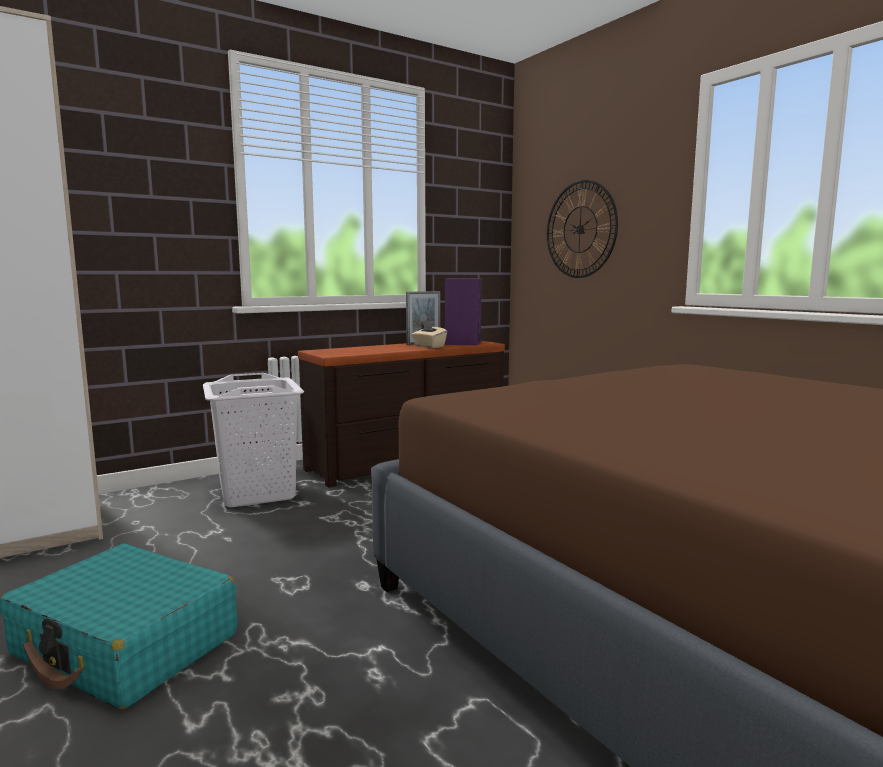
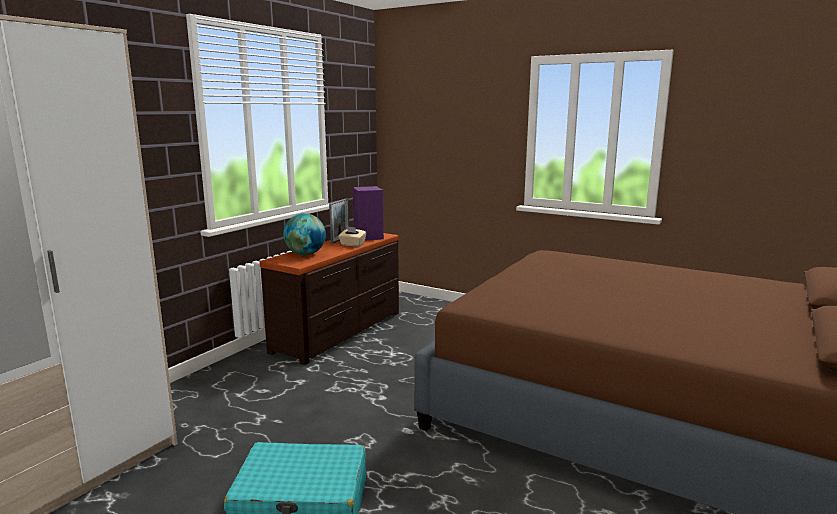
camera: 25 degrees left, 5 degrees up
white laundry basket [203,373,304,508] -> none
wall clock [547,180,618,278] -> none
none -> globe [283,213,326,255]

